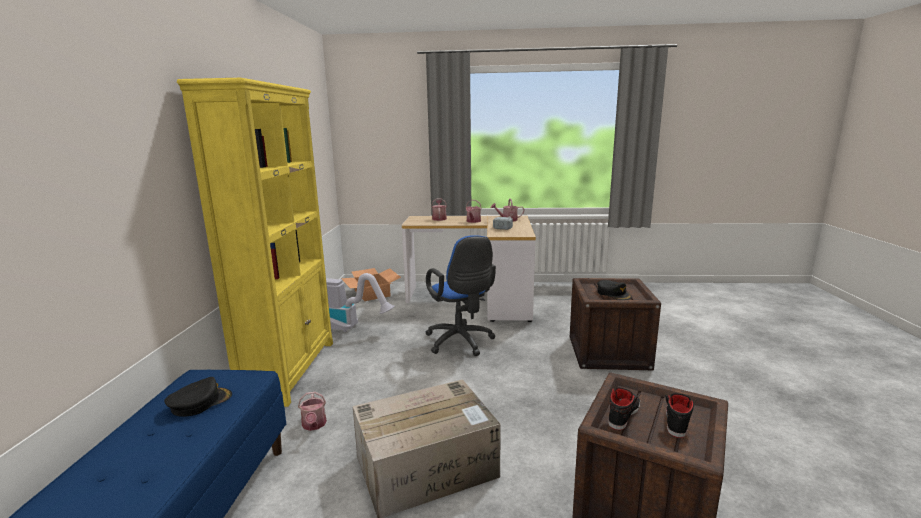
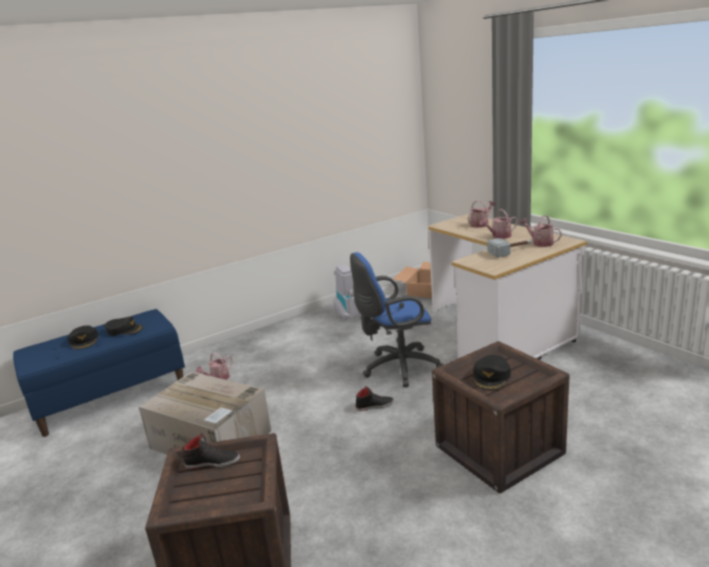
camera: 55 degrees right, 5 degrees up
yellow bookcase [177,78,333,407] -> none
blue office chair [425,235,496,356] -> blue office chair turned 45 degrees clockwise [350,252,444,387]
black shoe [665,393,696,438] -> black shoe moved to [356,387,394,411]
none -> black cap [68,325,99,349]

